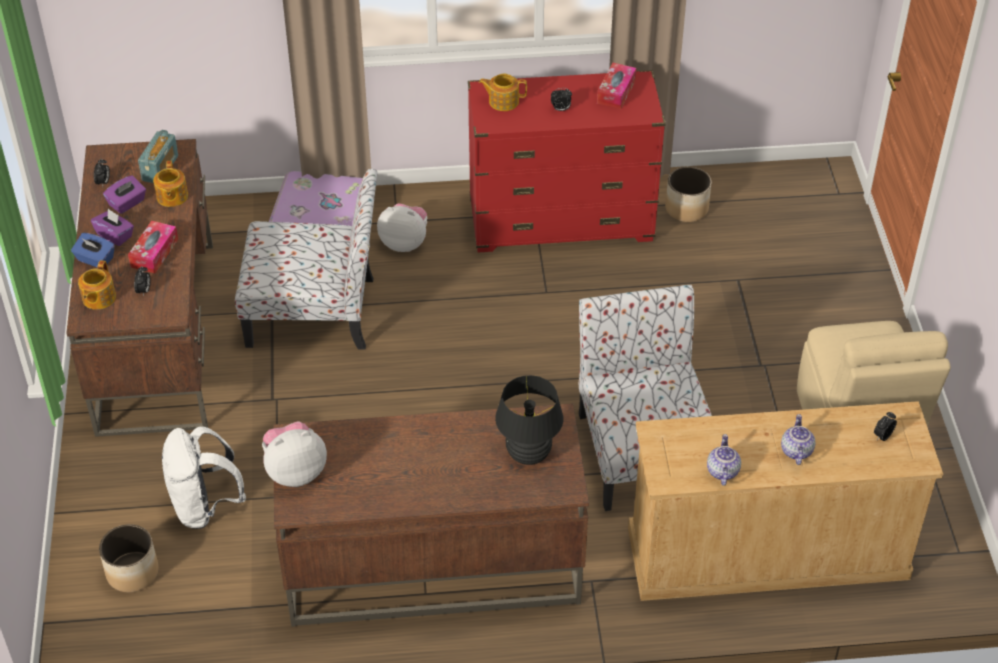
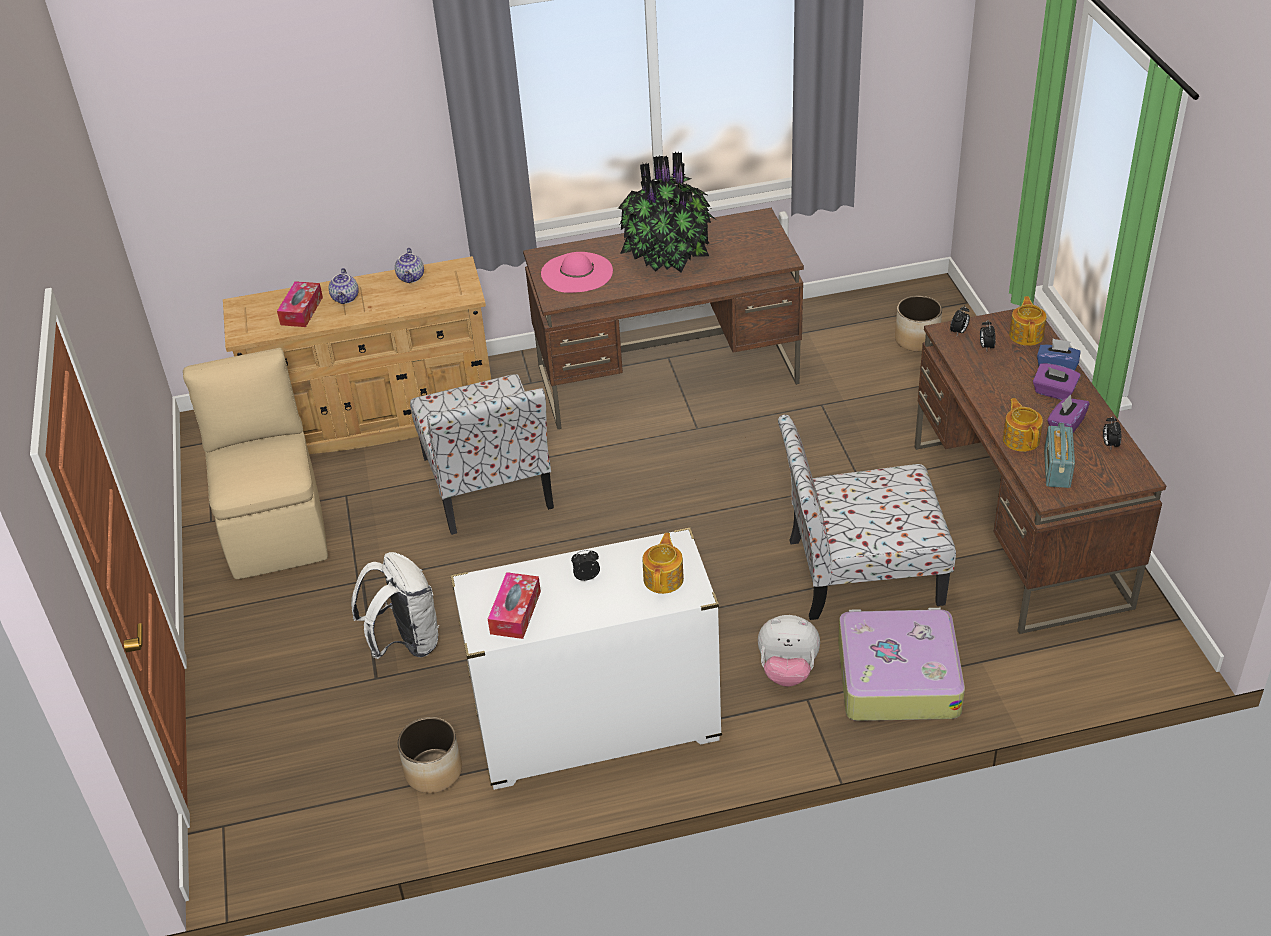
camera: 175 degrees right, 5 degrees down
tissue box [128,221,178,273] -> tissue box moved to [277,281,323,327]
white backpack [162,426,246,529] -> white backpack moved to [351,552,439,659]
plush toy [262,421,327,487] -> none
red dresser [468,70,666,253] -> white dresser [450,528,722,790]
teapot [479,74,527,111] -> teapot turned 75 degrees counterclockwise [643,533,684,594]
black table lamp [495,375,563,465] -> pink hat [541,252,613,293]
alarm clock [874,412,897,441] -> alarm clock moved to [950,306,970,335]
none -> potted plant [618,152,715,272]

